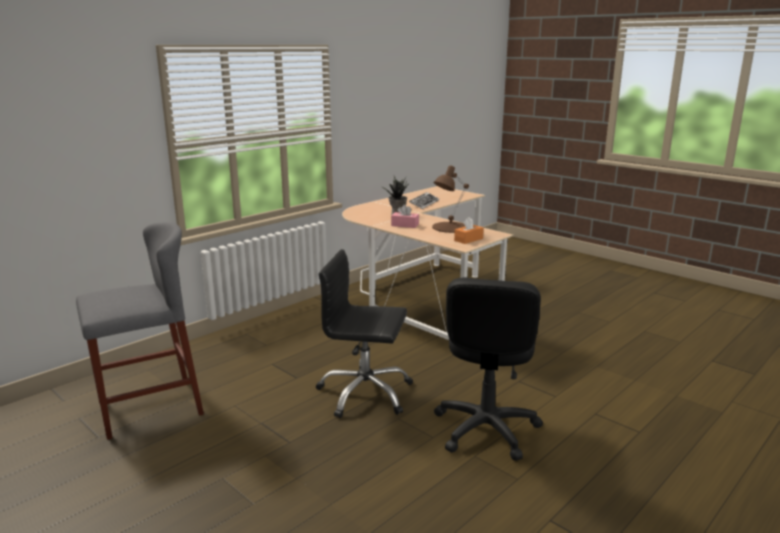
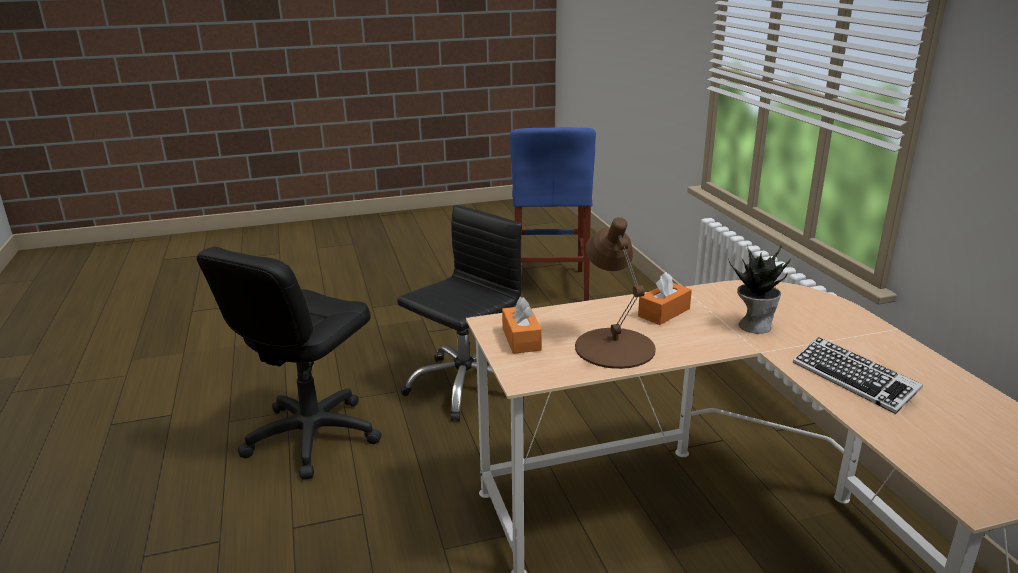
camera: 120 degrees right, 5 degrees up
grey stool [76,222,204,440] -> blue stool [510,127,596,301]
pink tissue box [391,204,419,228] -> orange tissue box [638,272,692,325]
black office chair [434,278,543,461] -> black office chair turned 105 degrees counterclockwise [197,247,382,480]

